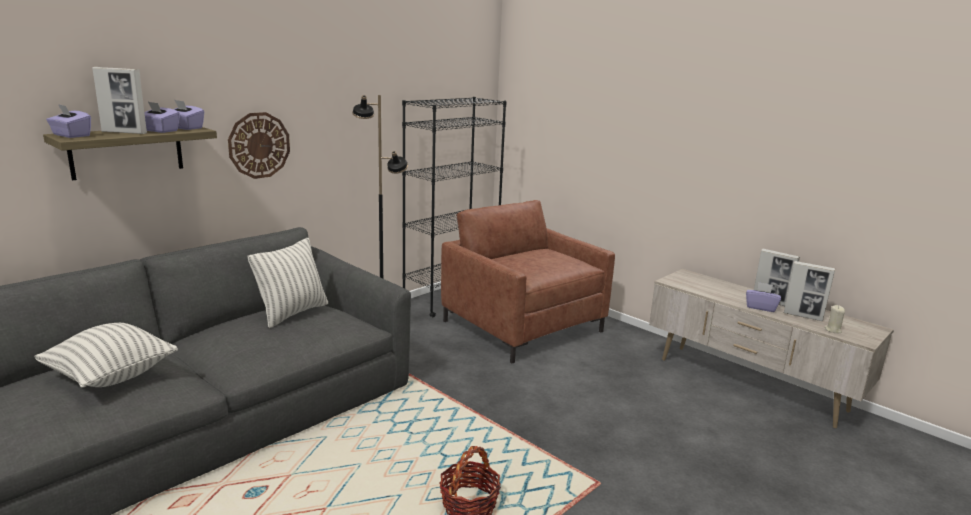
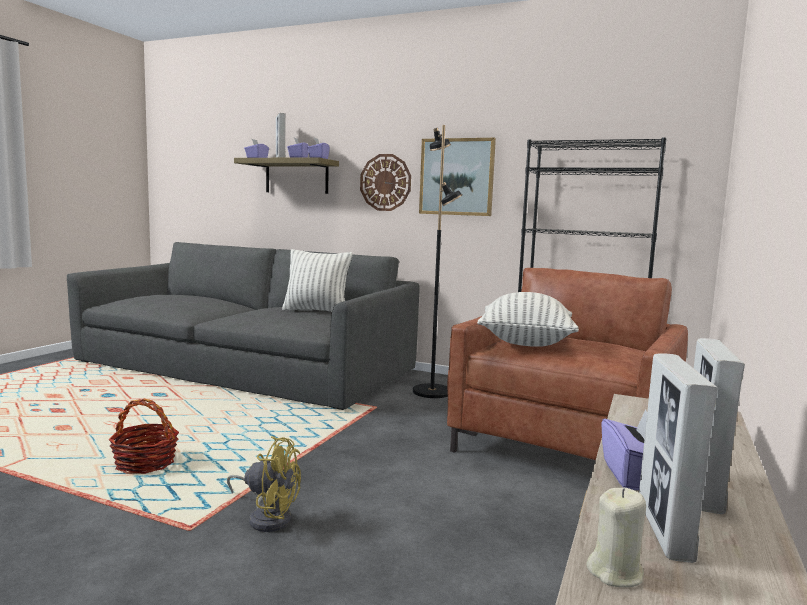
camera: 70 degrees right, 10 degrees down
pillow [34,323,178,388] -> pillow moved to [477,292,579,347]
none -> yellow fan [227,436,301,532]
none -> picture [419,138,496,216]

